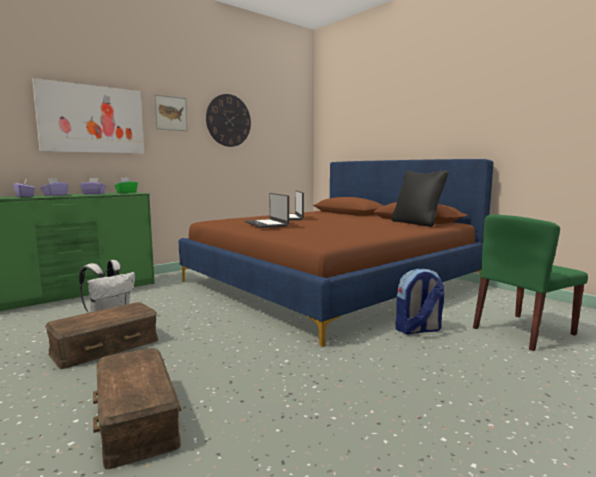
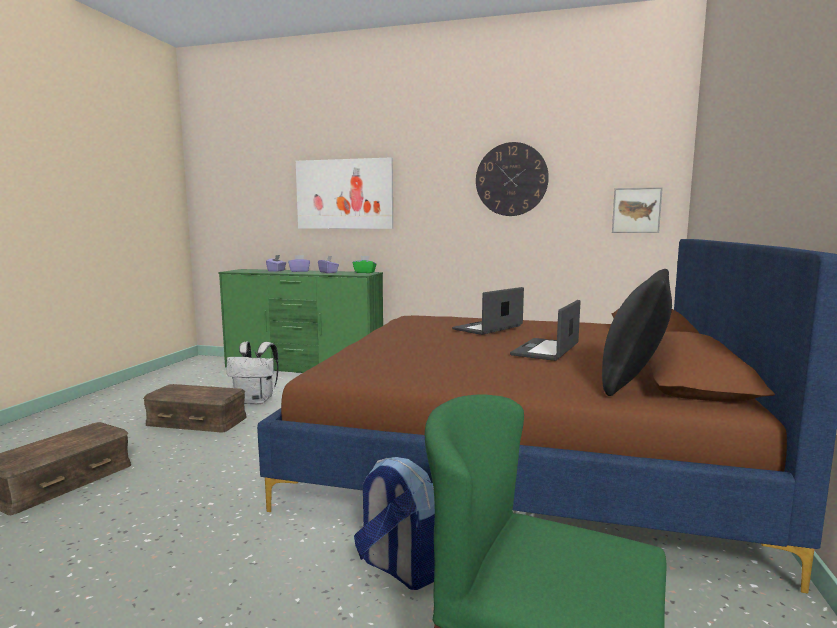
camera: 55 degrees right, 0 degrees up
picture [154,94,188,131] -> picture moved to [612,187,663,233]
laptop [245,193,289,228] -> laptop moved to [510,300,581,361]

